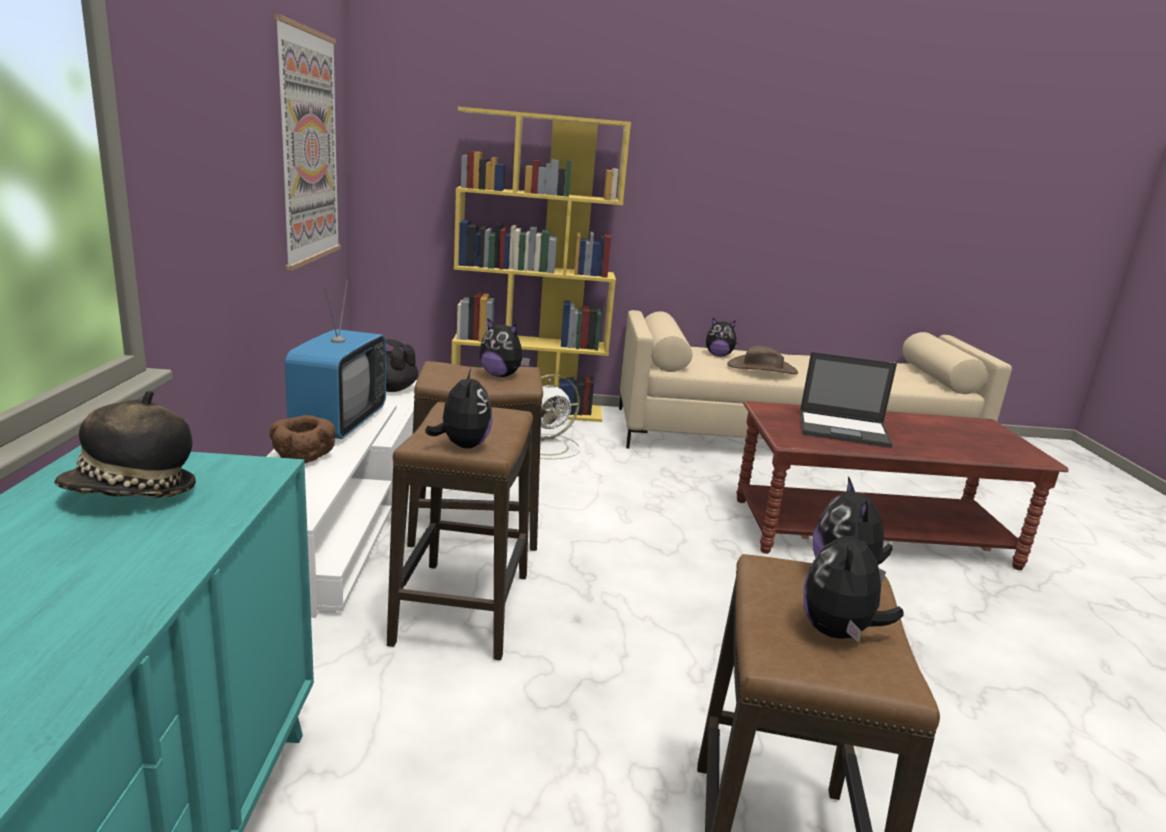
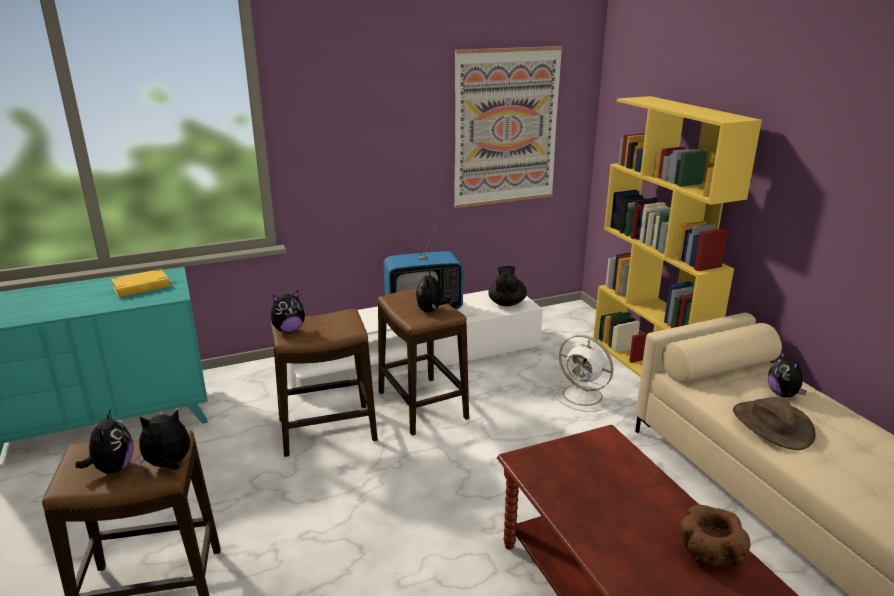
camera: 70 degrees right, 5 degrees up
hat [54,390,196,498] -> yellow book [111,269,177,297]
brown bowl [270,415,335,464] -> brown bowl moved to [680,505,751,567]
laptop [800,352,897,448] -> none
plush toy [803,520,904,643] -> plush toy turned 75 degrees clockwise [75,408,133,473]

